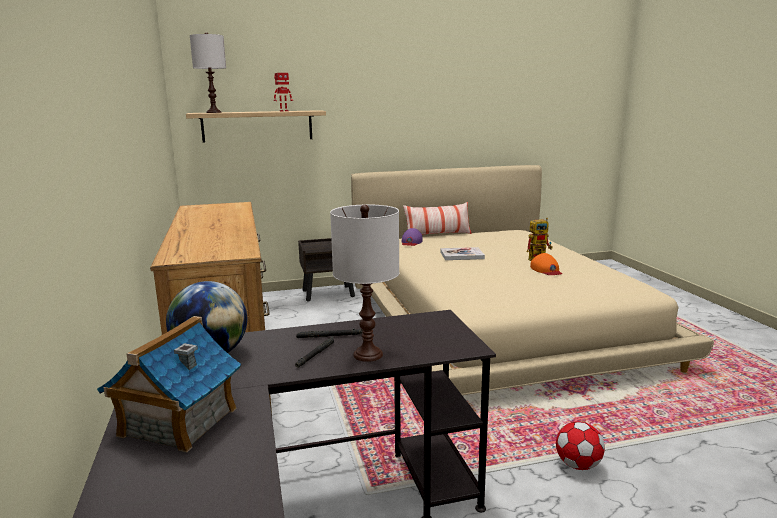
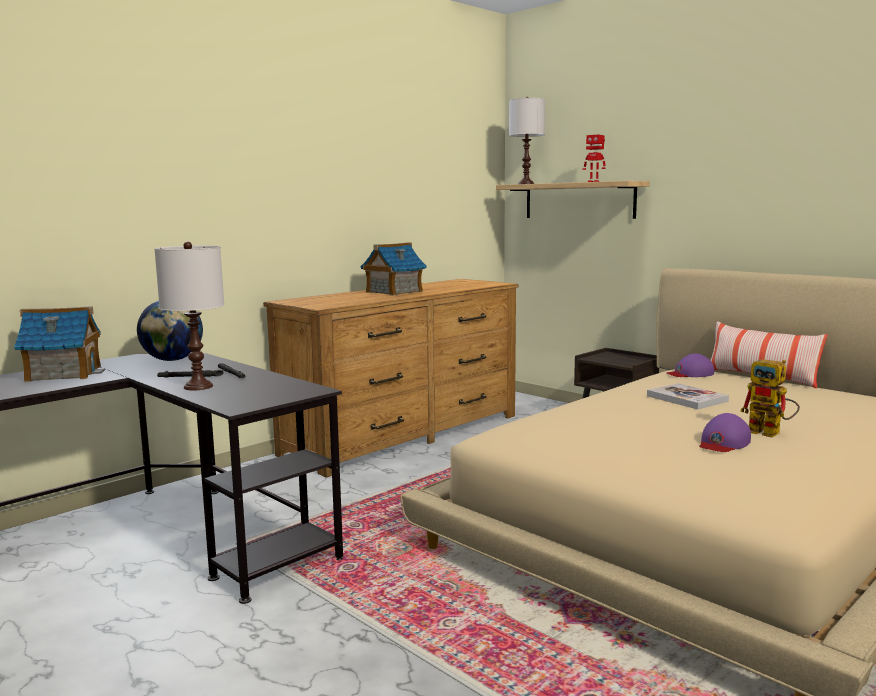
camera: 60 degrees right, 5 degrees down
orange cap [530,253,562,275] -> purple cap [699,413,751,452]
football [556,421,605,470] -> none
none -> toy house [360,242,427,296]

